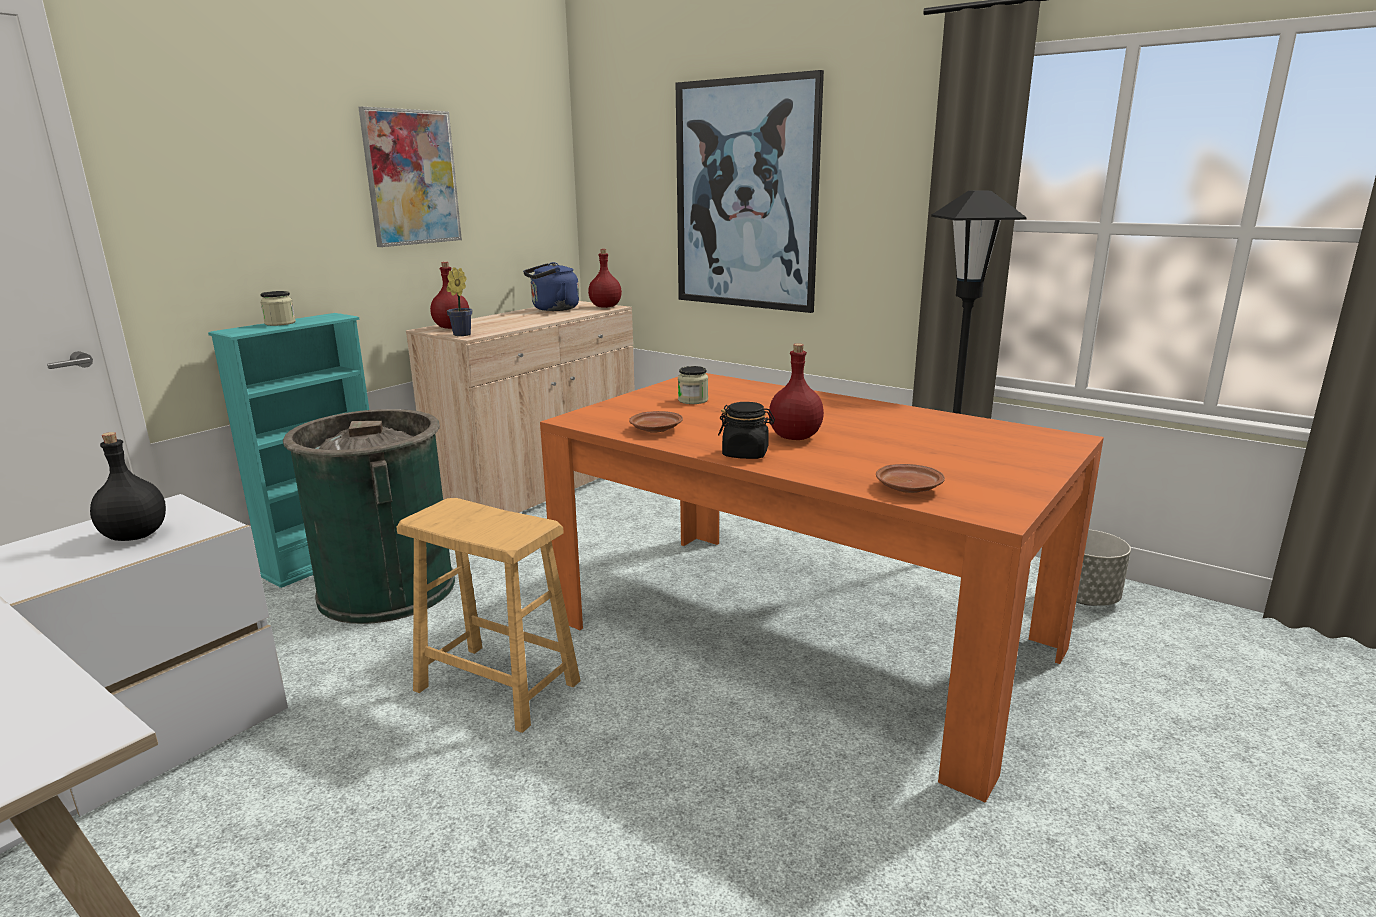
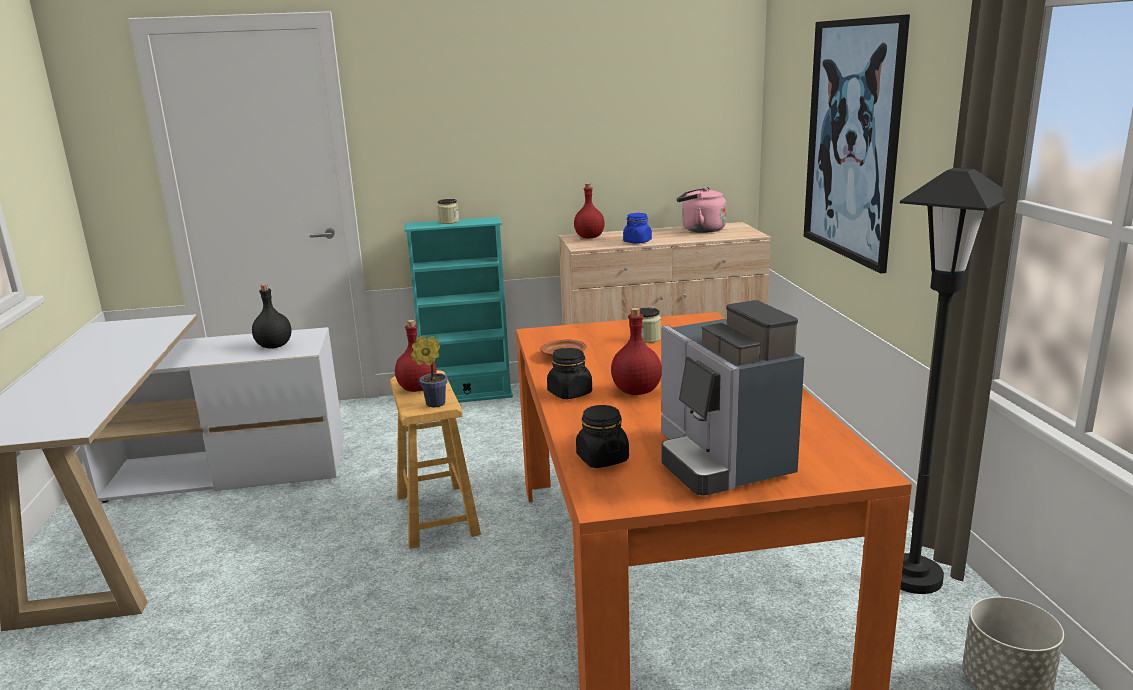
camera: 45 degrees right, 0 degrees up
green trash can [283,409,455,624] -> none
picture [358,107,462,247] -> none
potted plant [447,267,473,336] -> potted plant moved to [411,336,447,407]
blue kettle [523,262,579,311] -> pink kettle [677,187,727,233]
red bottle [588,249,622,308] -> red bottle moved to [395,320,436,392]
brown plate [876,464,945,493] -> black jar [576,405,629,468]
none -> blue jar [623,213,652,244]
none -> coffee machine [661,300,804,496]

